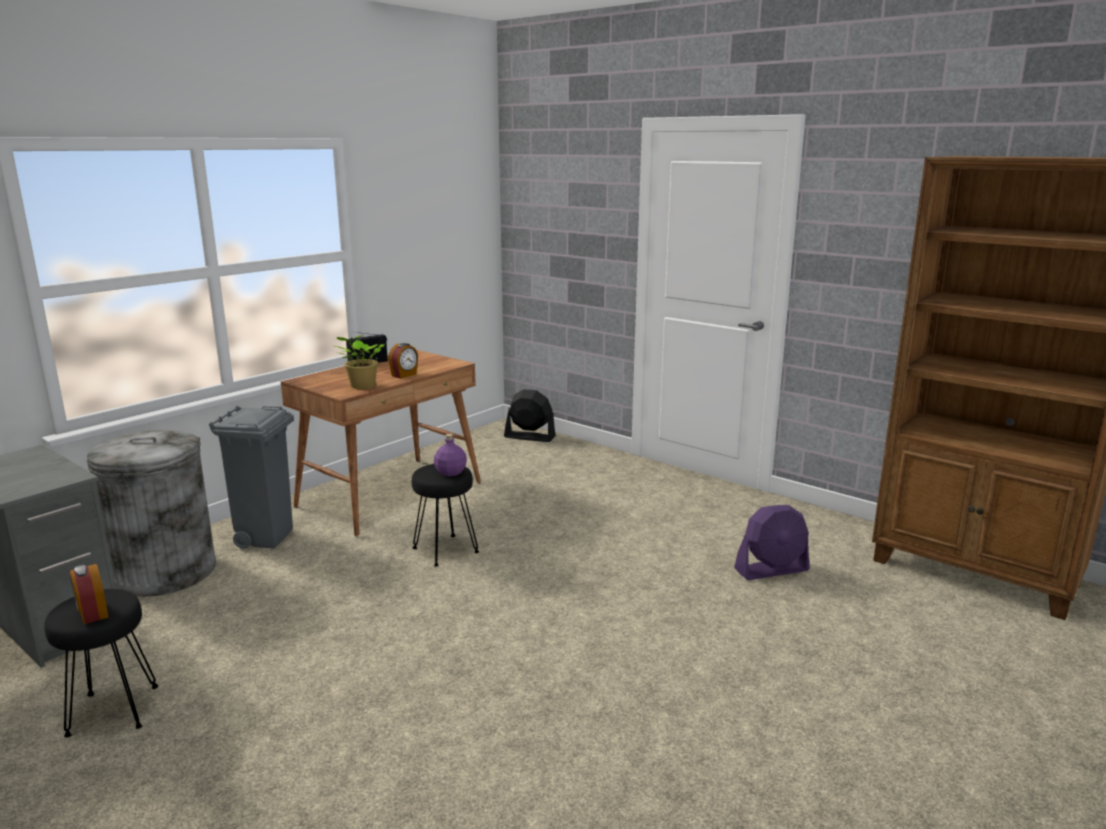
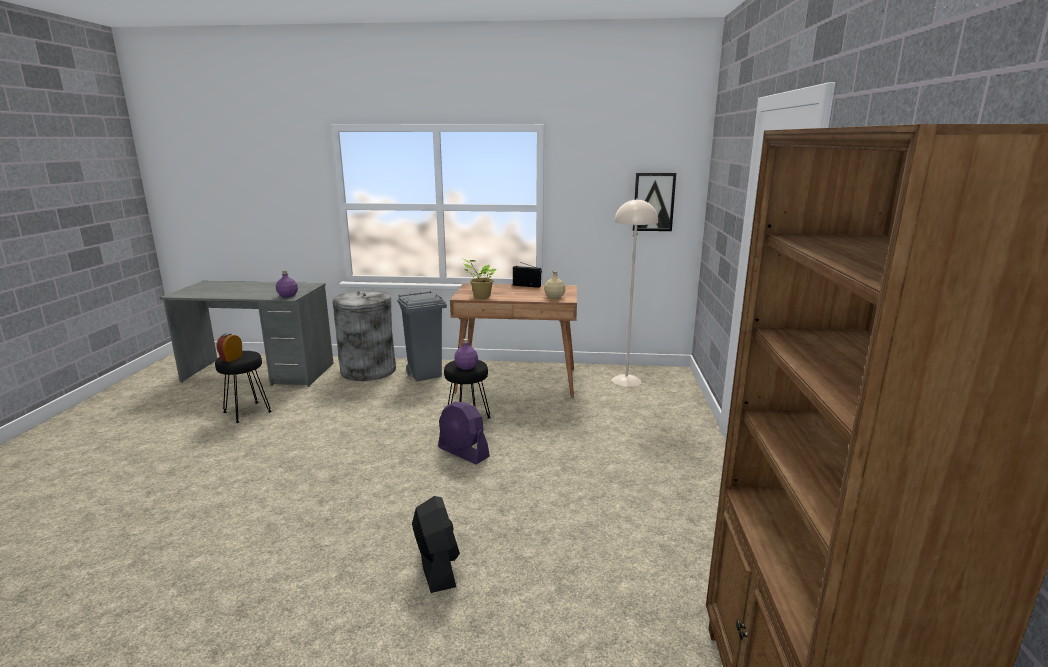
camera: 55 degrees right, 0 degrees up
alarm clock [388,343,418,379] -> none
black fan [504,389,556,442] -> black fan moved to [412,496,460,593]
purple fan [734,505,810,580] -> purple fan moved to [438,401,490,464]
none -> purple bottle [276,271,298,298]
none -> beige bottle [544,271,565,299]
none -> beige floor lamp [612,198,658,387]
none -> picture [633,173,676,231]

